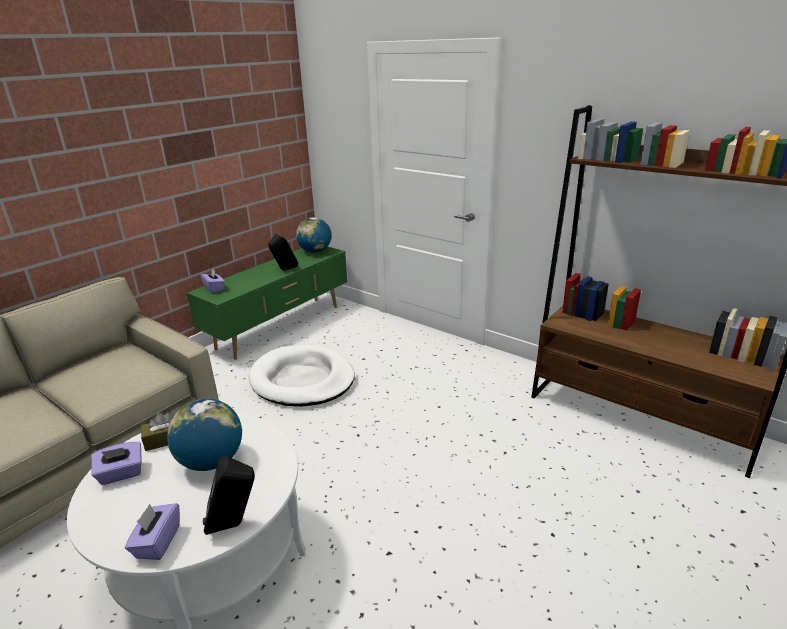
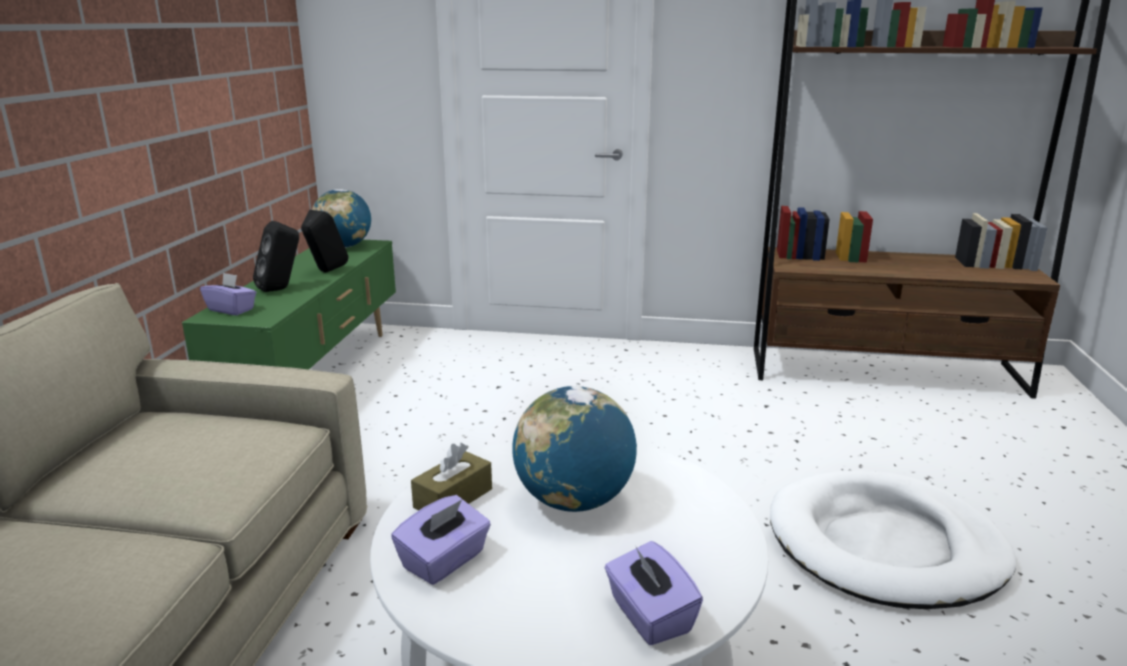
camera: 30 degrees left, 5 degrees down
black speaker [203,456,255,535] -> black speaker moved to [253,221,299,292]
white dog bed [249,345,355,407] -> white dog bed moved to [770,470,1016,609]

